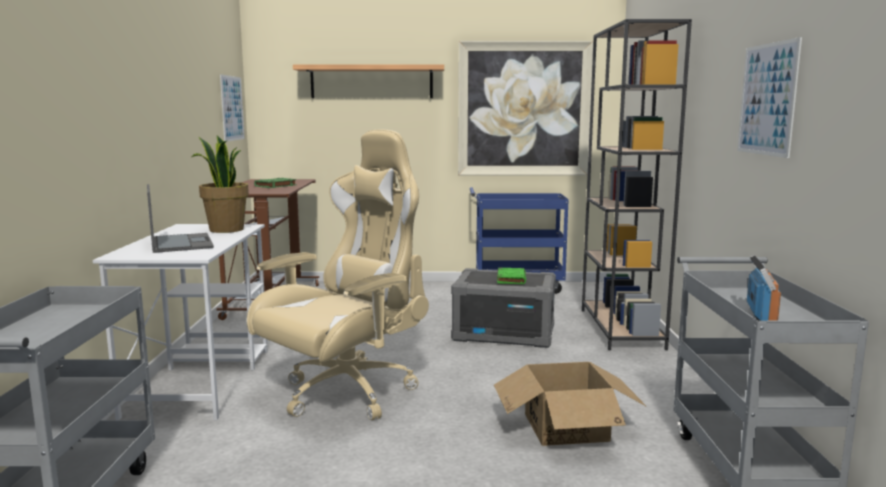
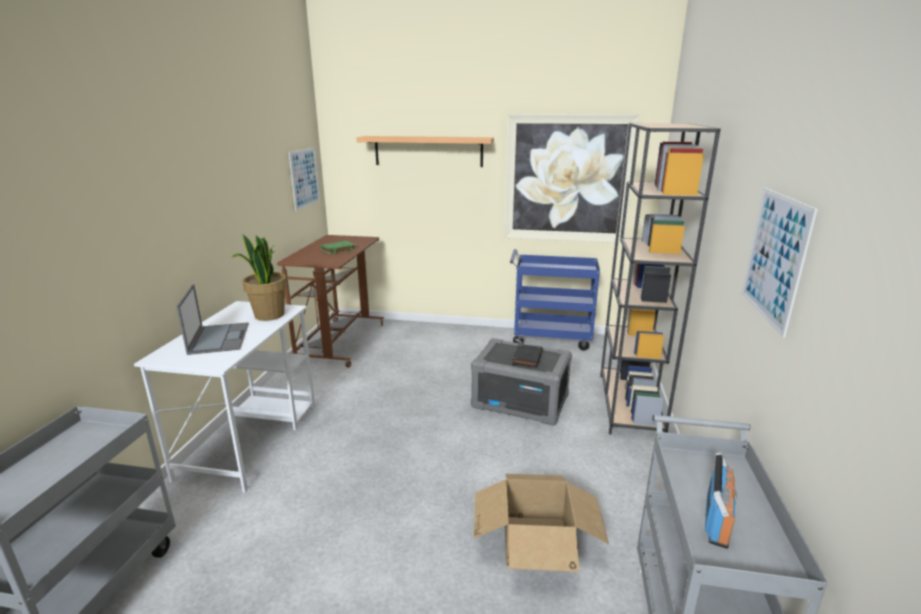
camera: 10 degrees right, 10 degrees up
beige office chair [247,130,429,420] -> none
green book [497,268,526,284] -> black book [512,344,543,368]

